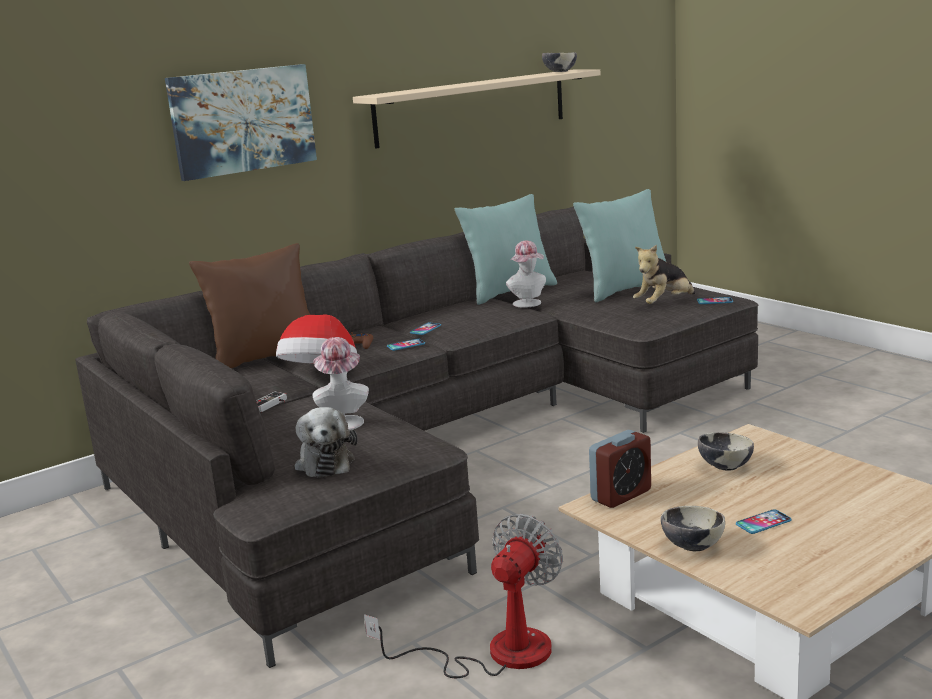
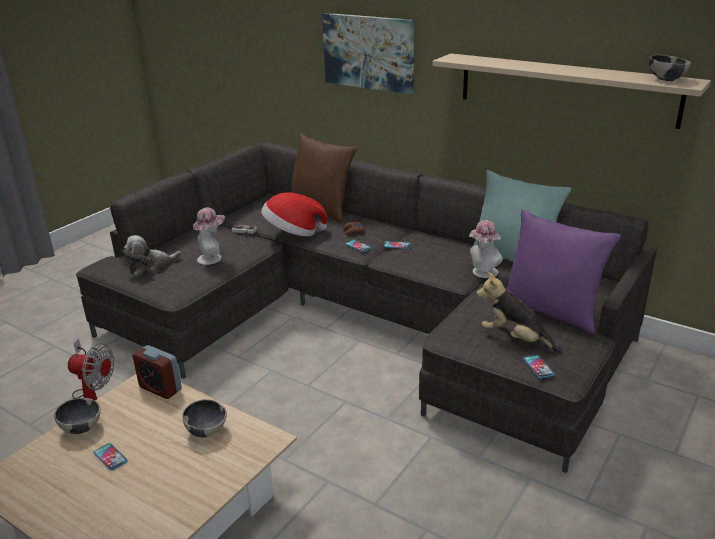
camera: 70 degrees right, 10 degrees up
turquoise pillow [573,189,666,302] -> purple pillow [506,209,621,334]

